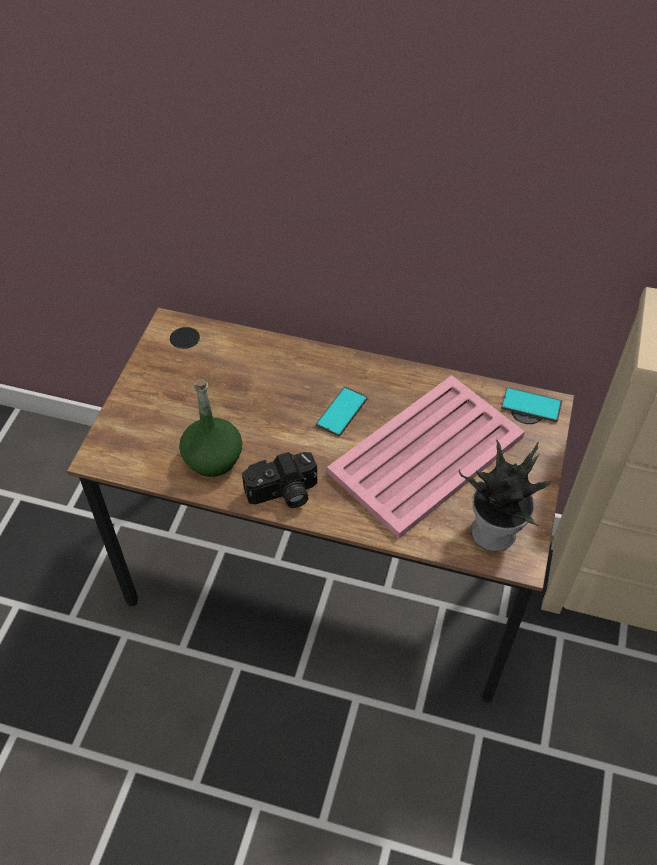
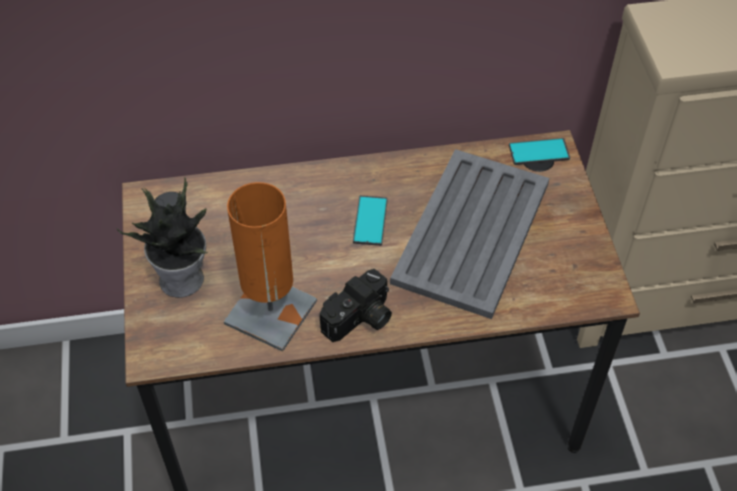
camera: 25 degrees left, 0 degrees up
green bottle [179,379,242,477] -> orange table lamp [224,182,317,352]
pink tray [327,375,525,538] -> grey tray [390,149,549,319]
potted plant [459,440,551,551] -> potted plant moved to [117,178,208,298]

